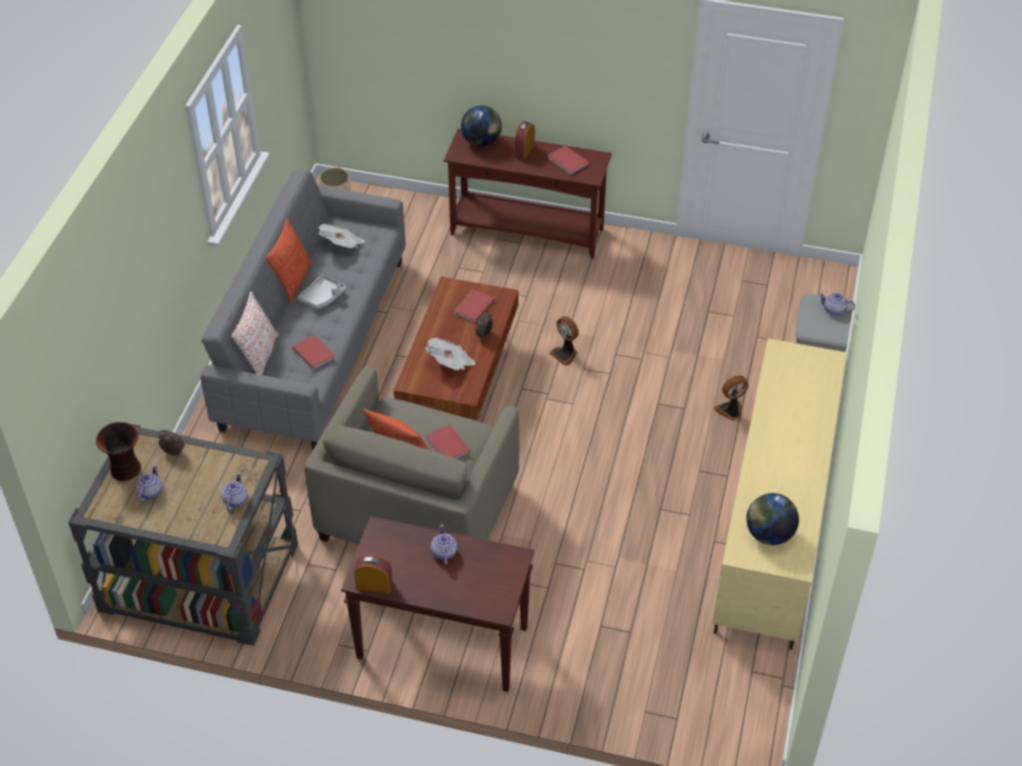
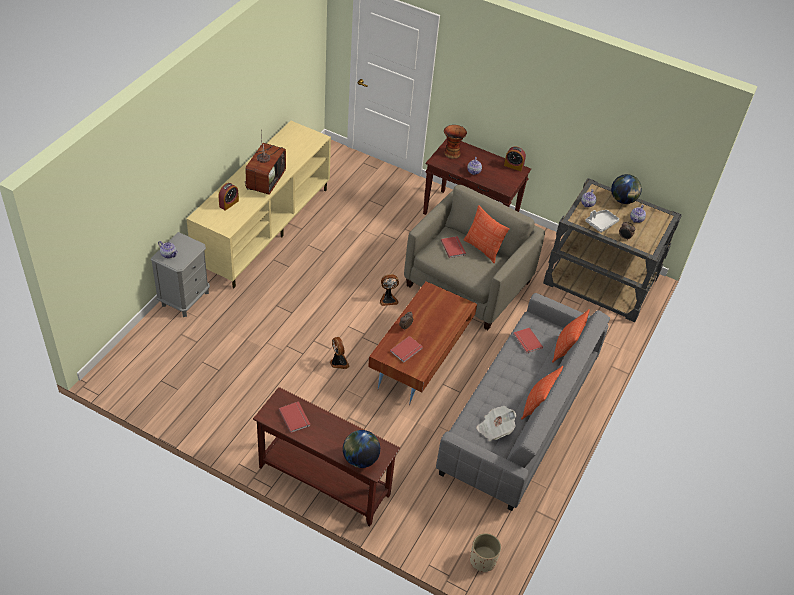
camera: 170 degrees left, 0 degrees up
vase [96,422,141,481] -> vase moved to [444,125,467,159]
white pillow [231,291,278,375] -> orange pillow [552,309,590,363]
grey tray [298,274,346,309] -> grey tray moved to [585,210,620,233]
newspaper [425,338,475,370] -> none
alarm clock [514,121,535,160] -> alarm clock moved to [218,183,239,211]
fan [714,375,748,420] -> fan moved to [380,274,399,306]
globe [746,493,799,545] -> globe moved to [611,174,642,204]
none -> television [245,129,286,195]

